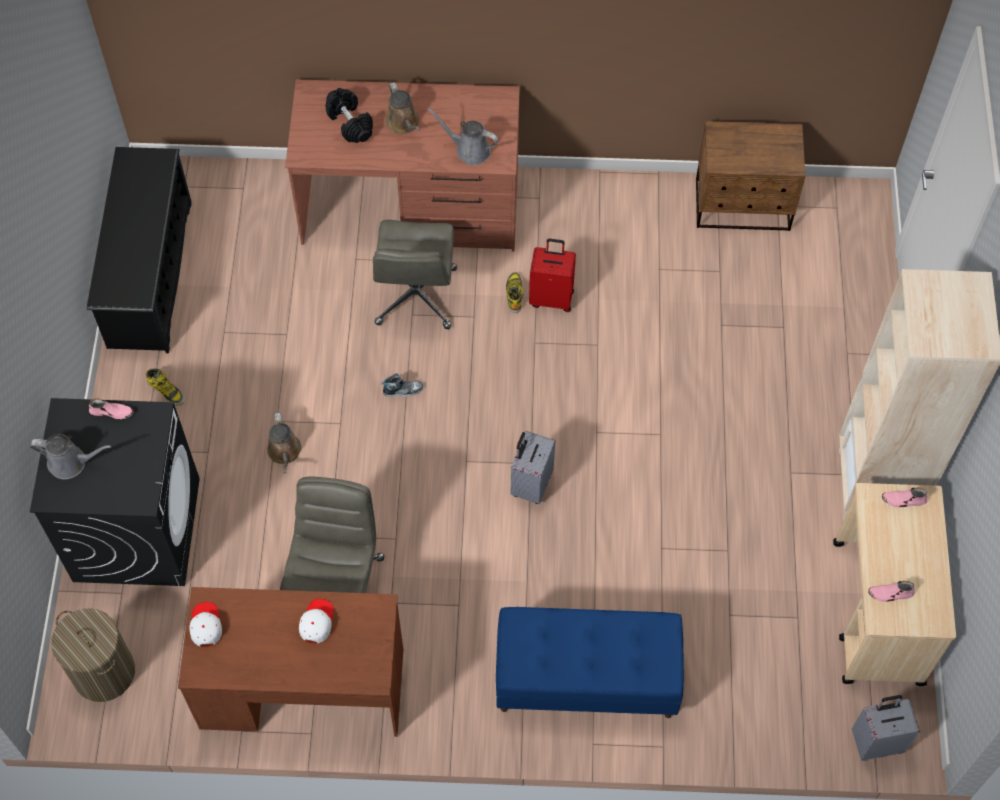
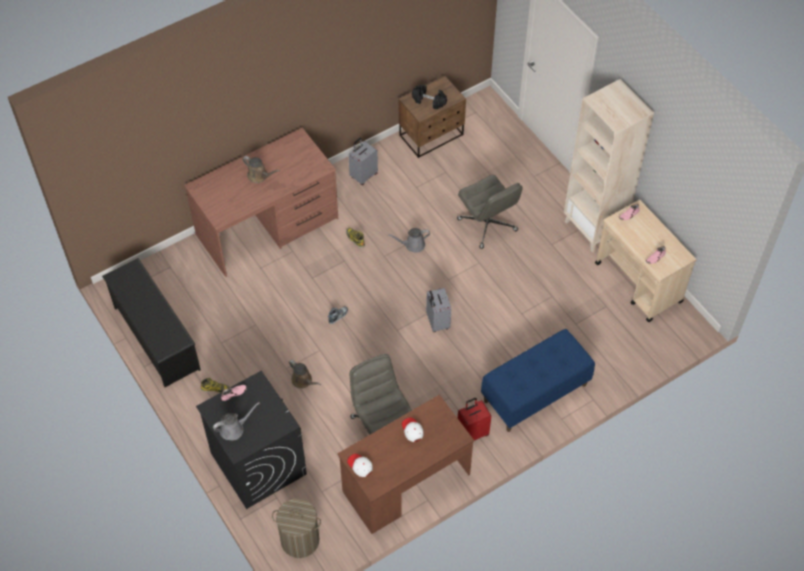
camera: 35 degrees left, 5 degrees down
black dumbbell [325,88,373,143] -> black dumbbell moved to [412,85,447,109]
grey office chair [373,220,457,329] -> grey office chair moved to [457,174,523,249]
grey watering can [428,108,498,165] -> grey watering can moved to [388,228,430,253]
red suitcase [529,239,576,312] -> red suitcase moved to [458,398,491,441]
grey suitcase [852,695,920,761] -> grey suitcase moved to [349,138,378,185]

